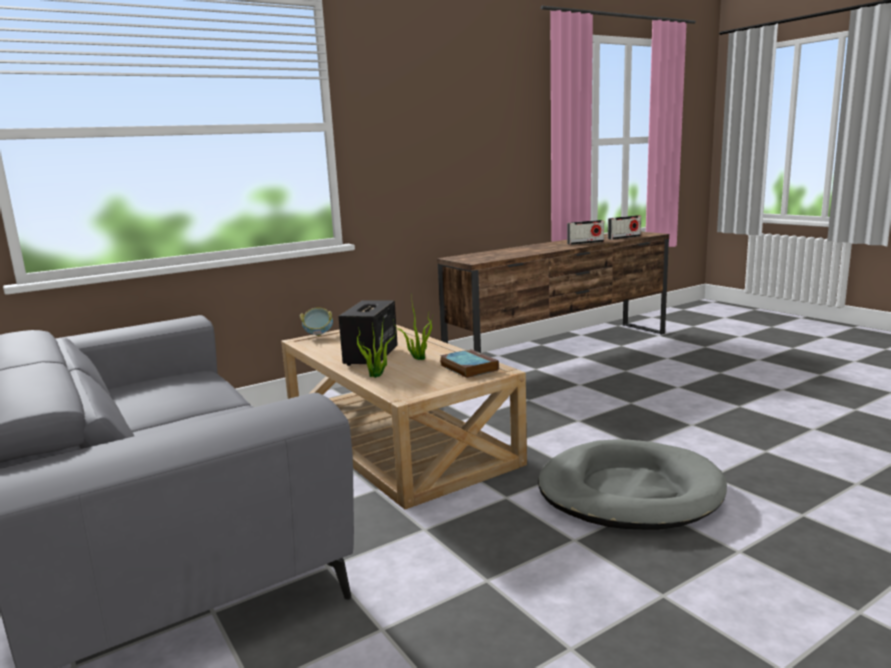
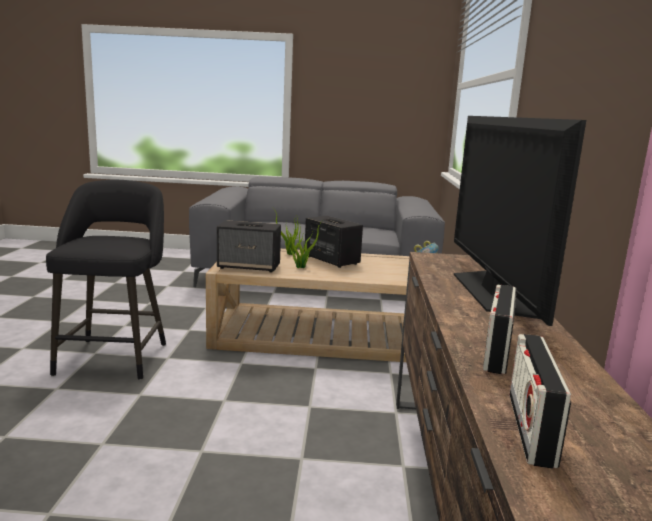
camera: 125 degrees right, 0 degrees up
book [440,349,499,378] -> speaker [217,220,281,273]
grey dog bed [538,439,727,530] -> black stool [46,180,166,380]
none -> television [454,116,586,326]

